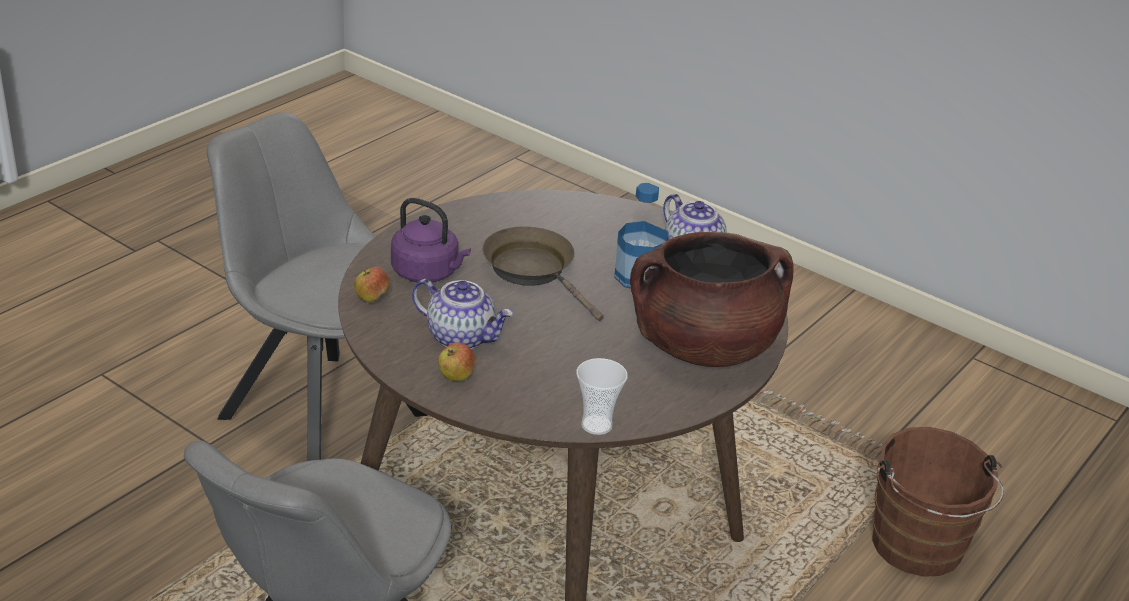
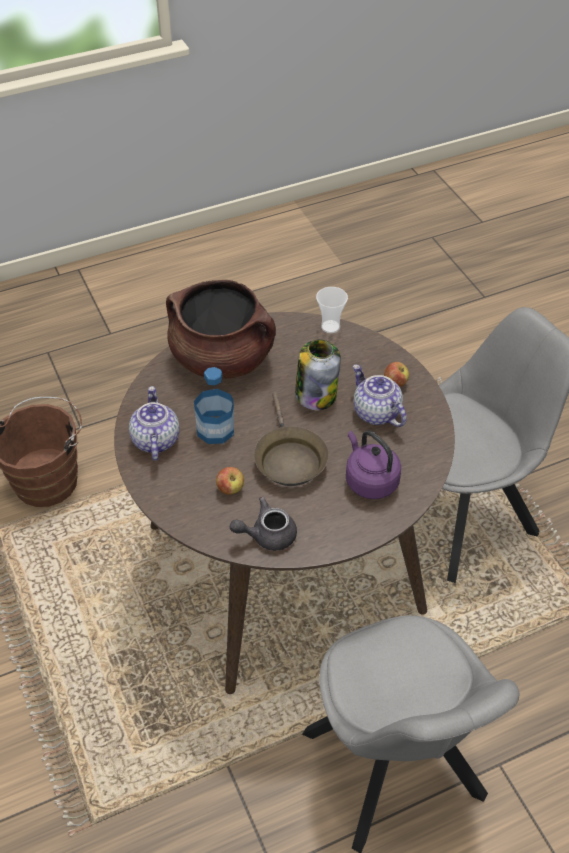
camera: 150 degrees left, 15 degrees up
apple [354,267,390,302] -> apple moved to [216,467,244,495]
none -> grey teapot [230,497,297,551]
none -> jar [295,339,341,410]

